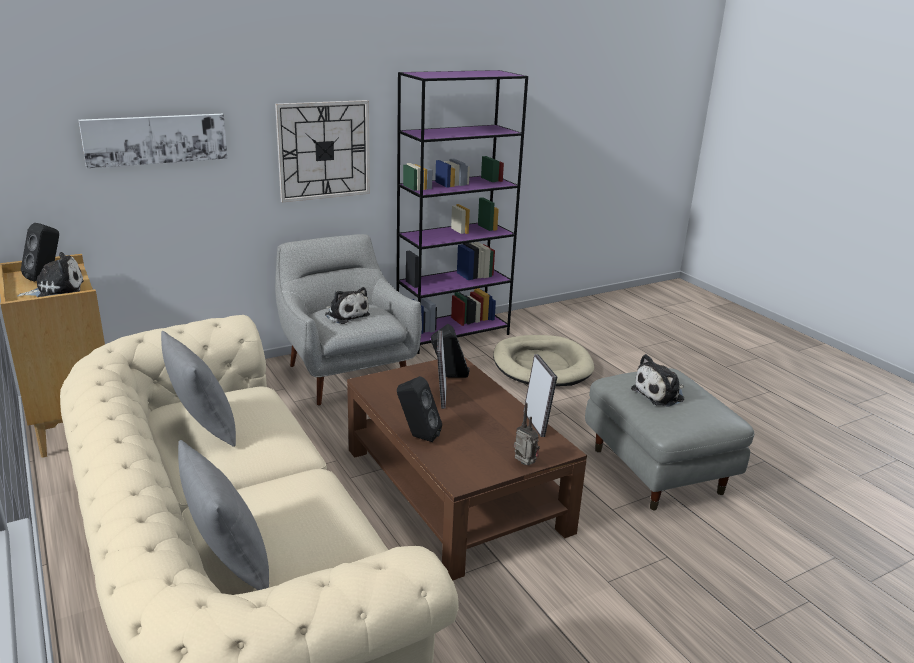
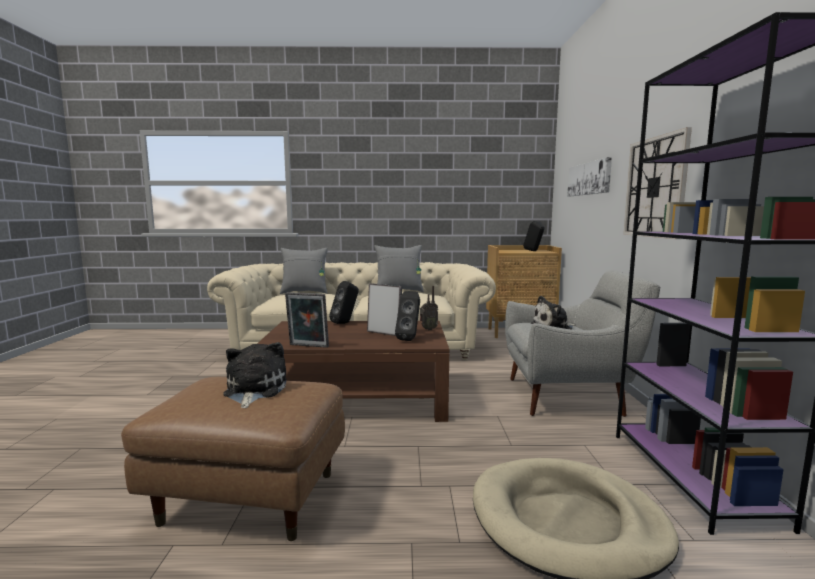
camera: 120 degrees right, 15 degrees down
plush toy [17,252,84,297] -> none
radio [514,402,540,465] -> radio moved to [420,286,438,330]
grey ottoman [585,368,754,510] -> brown ottoman [121,377,345,541]

